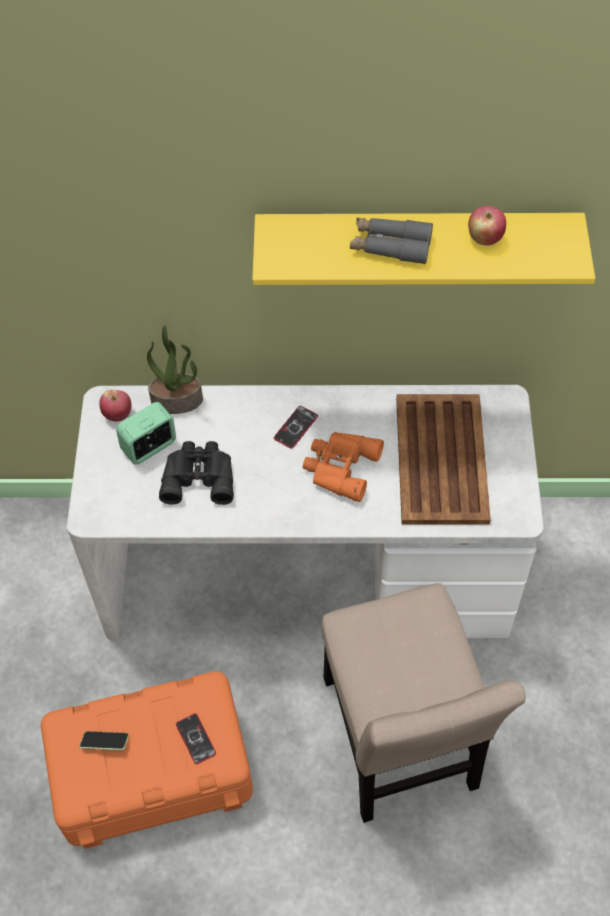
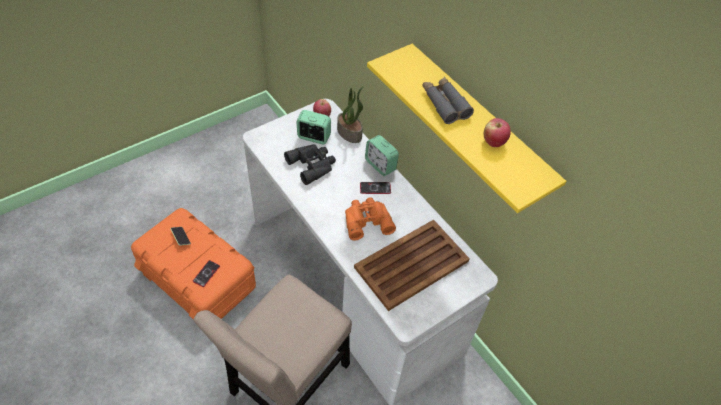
camera: 50 degrees right, 5 degrees down
none -> alarm clock [365,135,399,176]

